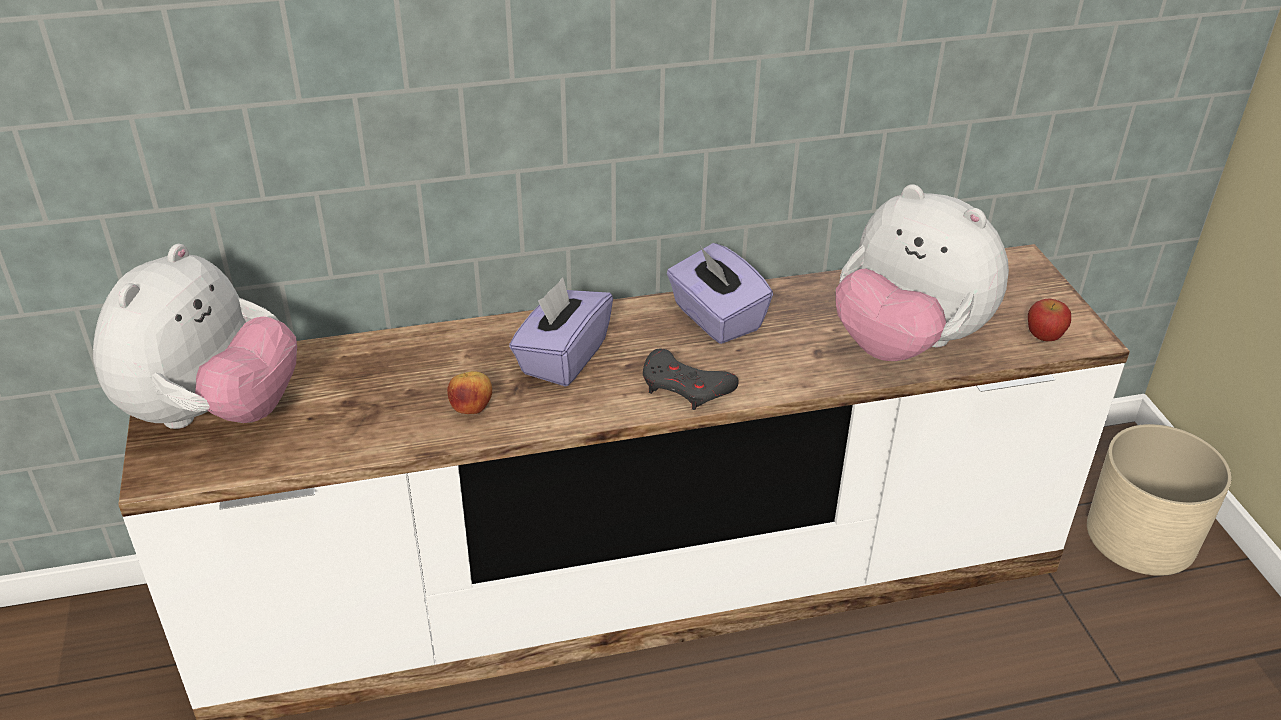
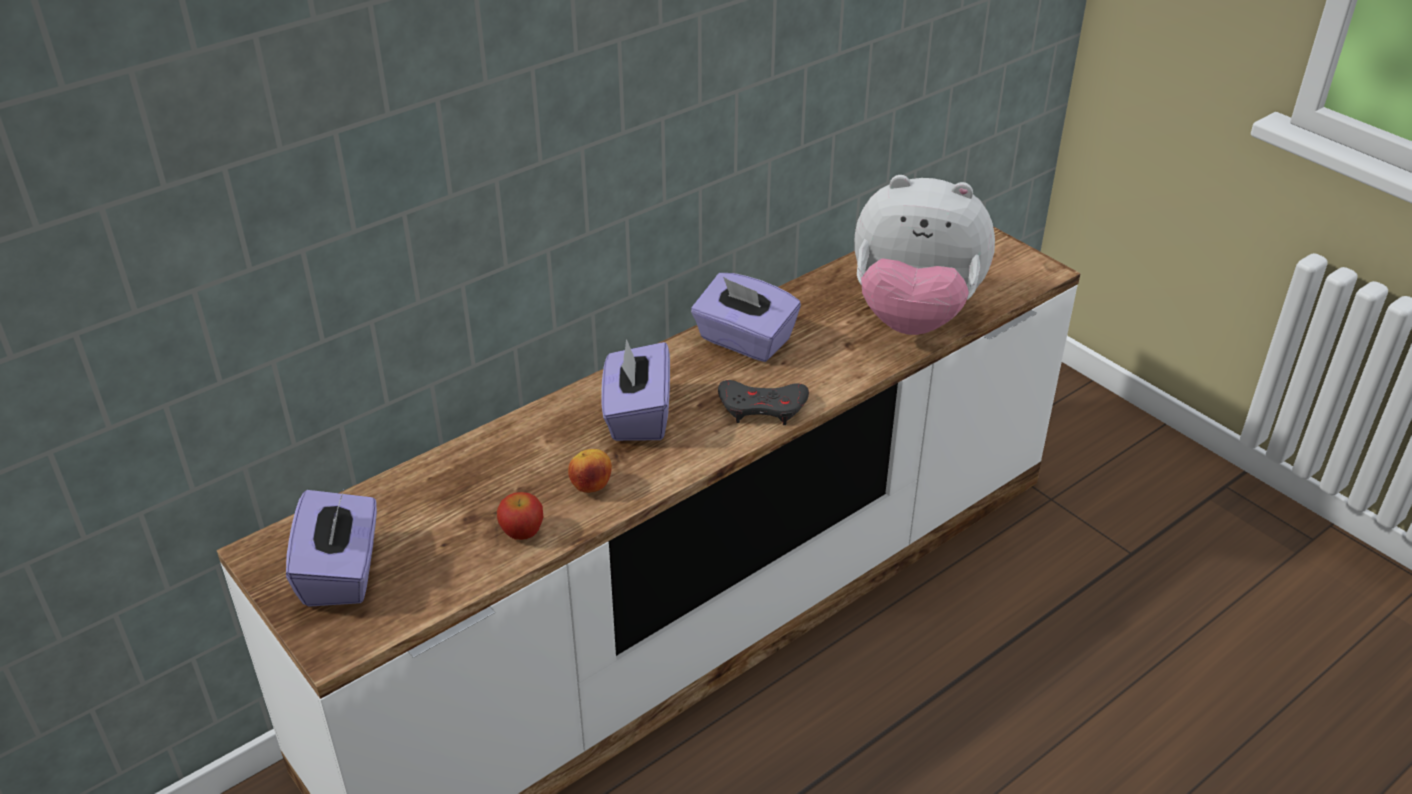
camera: 25 degrees left, 0 degrees up
plush toy [93,244,297,429] -> purple tissue box [286,490,377,607]
apple [1028,299,1071,341] -> apple moved to [497,492,543,540]
beige planter [1087,424,1232,576] -> none

